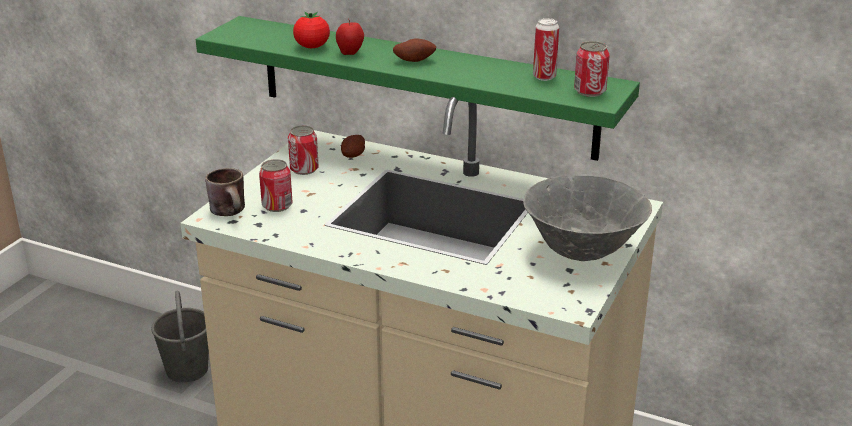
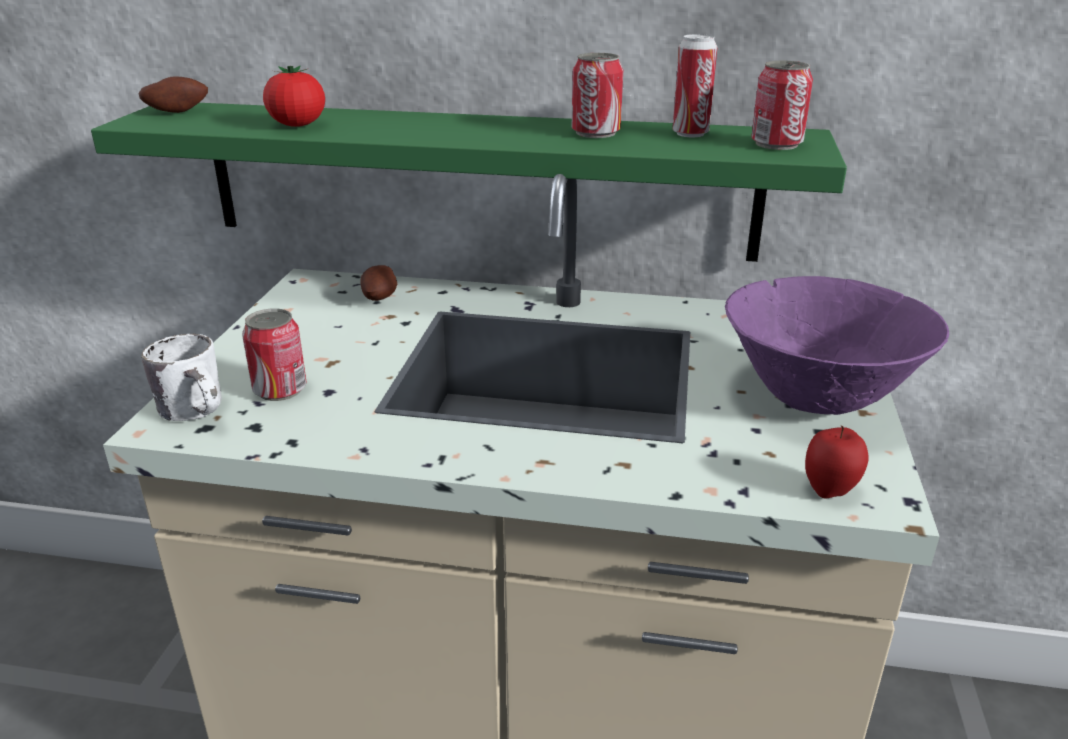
camera: 15 degrees left, 0 degrees up
grey bucket [151,291,209,383] -> none
brown mug [205,168,245,216] -> white mug [141,334,222,421]
can [288,125,319,175] -> can moved to [572,53,623,138]
apple [336,18,364,55] -> apple moved to [805,425,869,499]
potato [393,38,436,62] -> potato moved to [139,77,208,113]
grey bowl [523,176,652,261] -> purple bowl [725,276,949,415]

